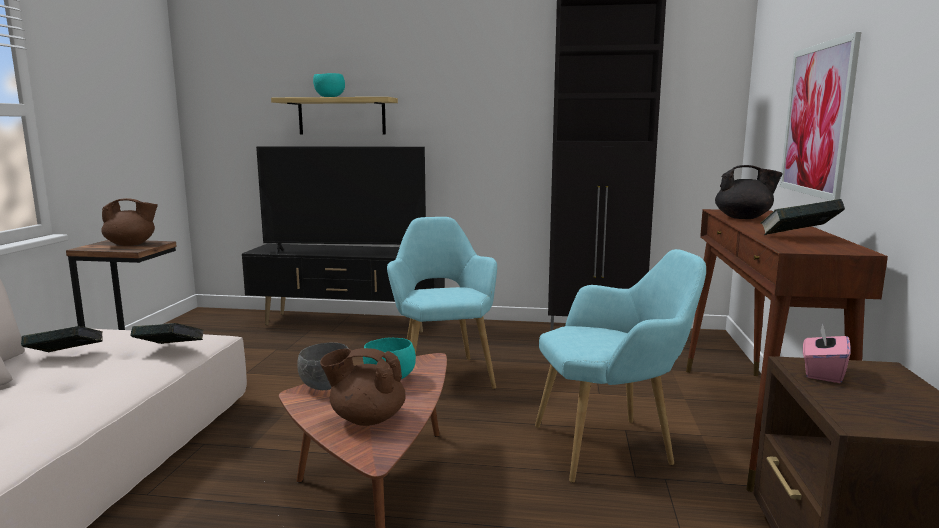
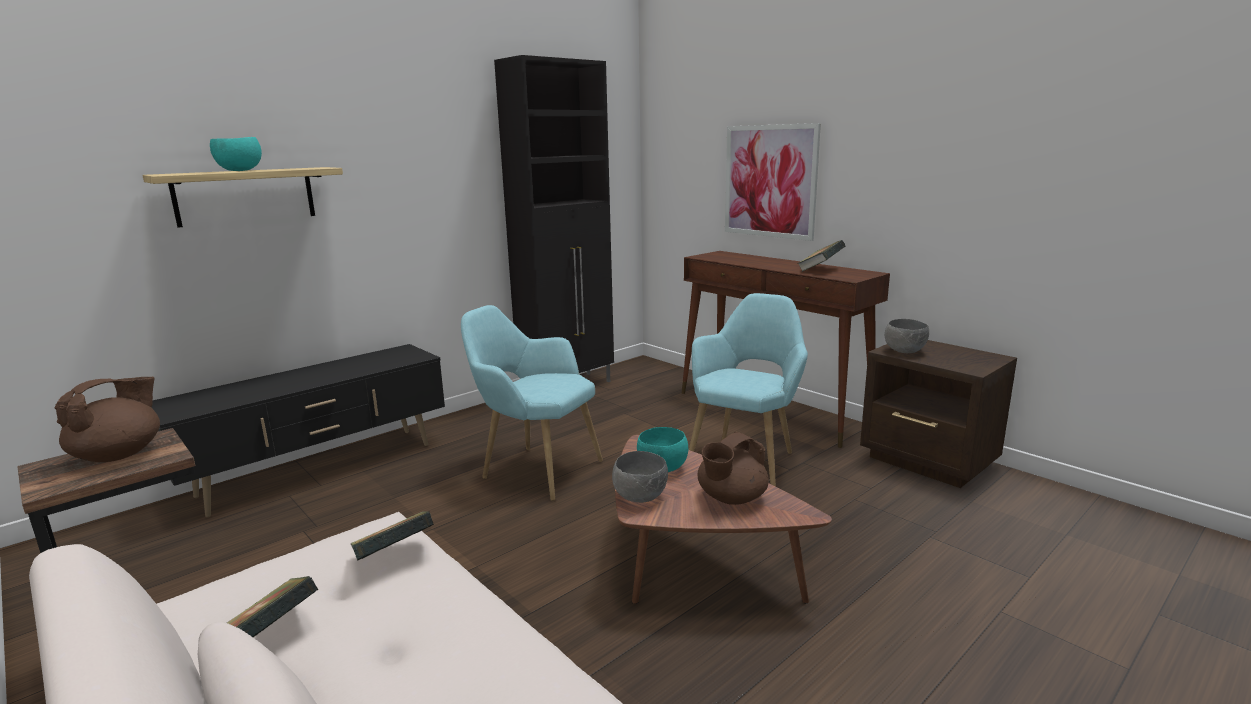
camera: 50 degrees left, 5 degrees up
television [256,146,426,254] -> none
black teapot [715,165,783,219] -> none
pink tissue box [803,323,851,383] -> grey bowl [885,319,929,354]

